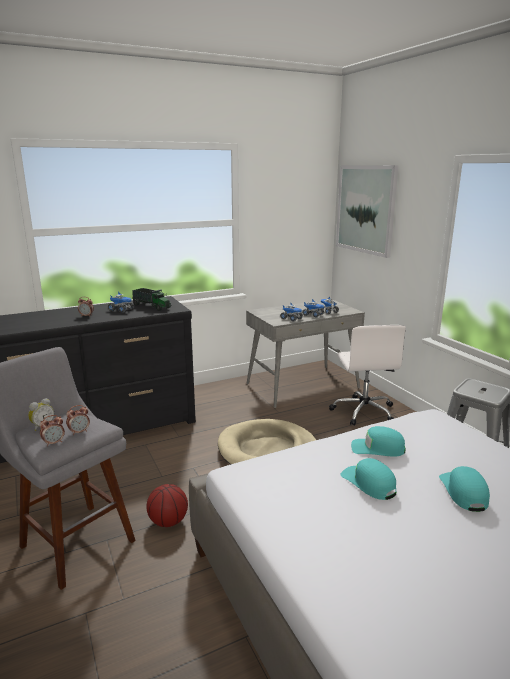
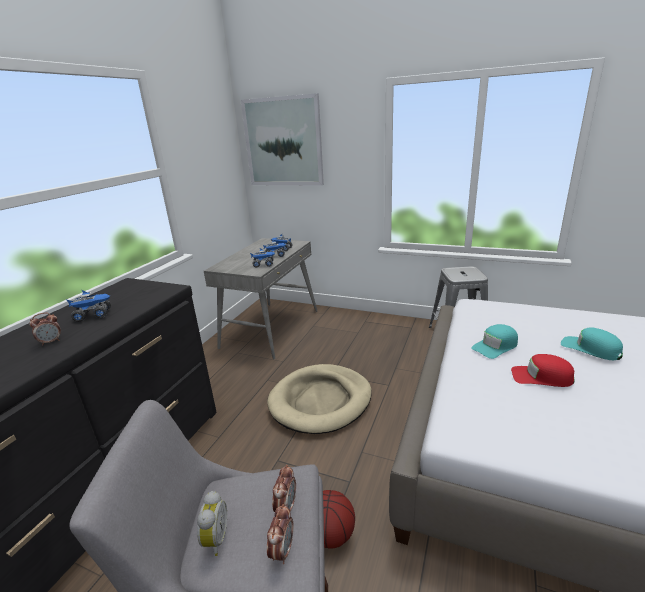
camera: 40 degrees left, 5 degrees up
toy truck [133,288,171,311] -> none
white office chair [329,325,406,426] -> none
turquoise cap [340,458,396,500] -> red cap [511,354,575,387]

